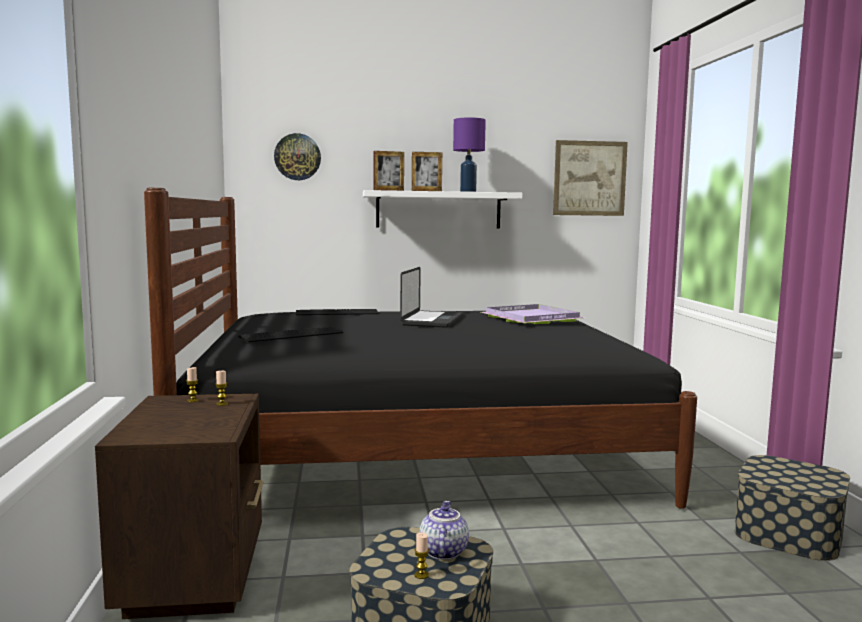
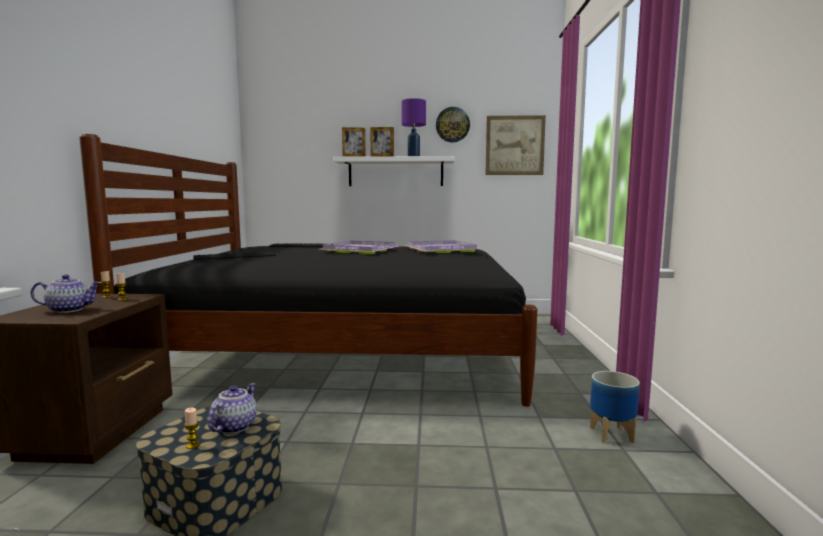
camera: 10 degrees right, 0 degrees up
wall clock [274,133,321,180] -> wall clock moved to [436,107,470,142]
laptop [400,267,463,328] -> purple tray [322,241,398,254]
storage box [734,455,850,561] -> planter [590,371,640,443]
none -> teapot [31,274,101,313]

